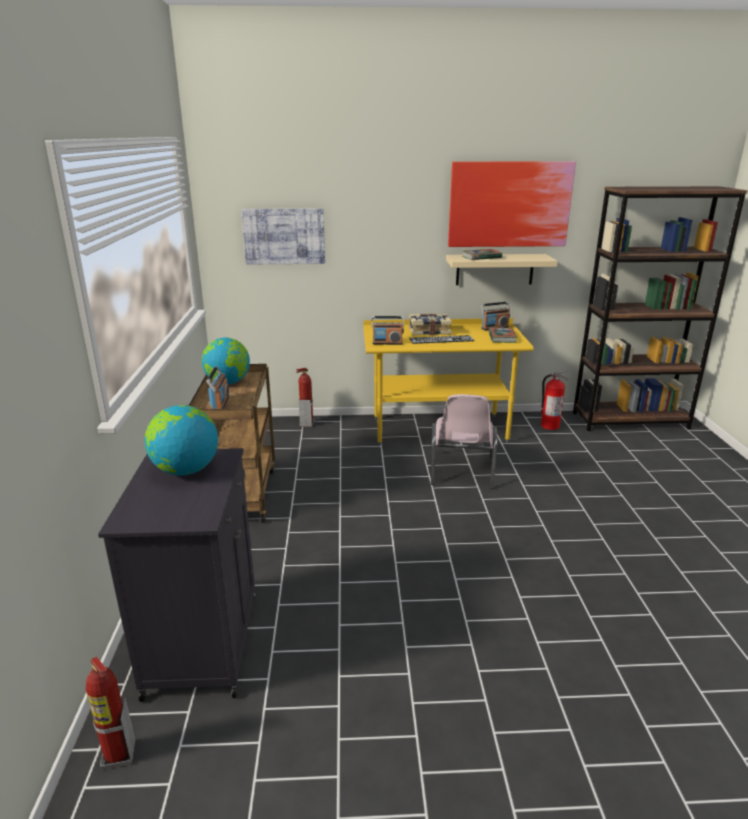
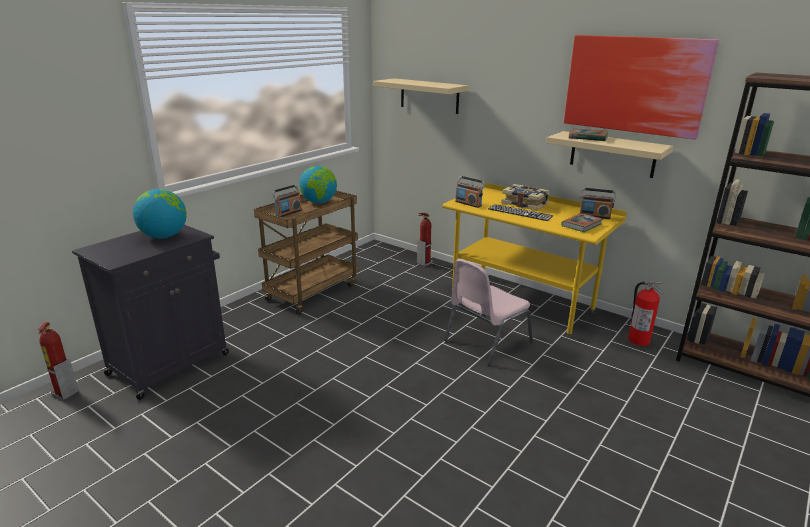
camera: 40 degrees right, 0 degrees up
picture [241,209,325,264] -> beige shelf [373,78,469,114]

